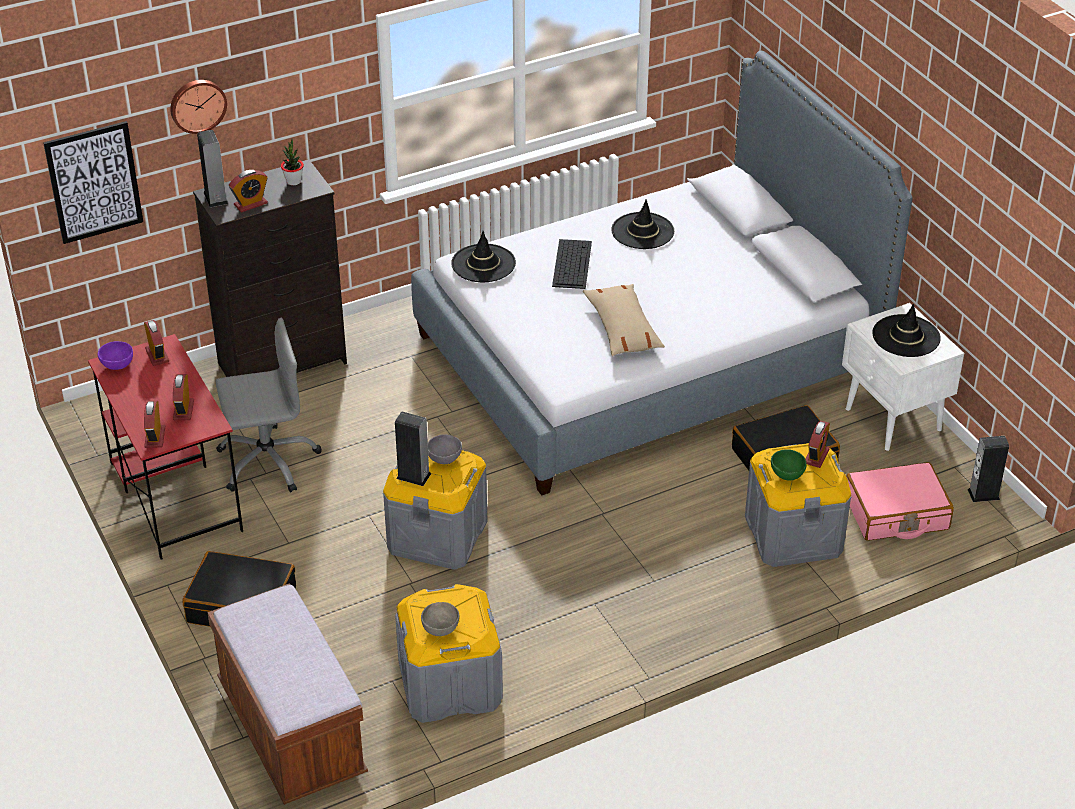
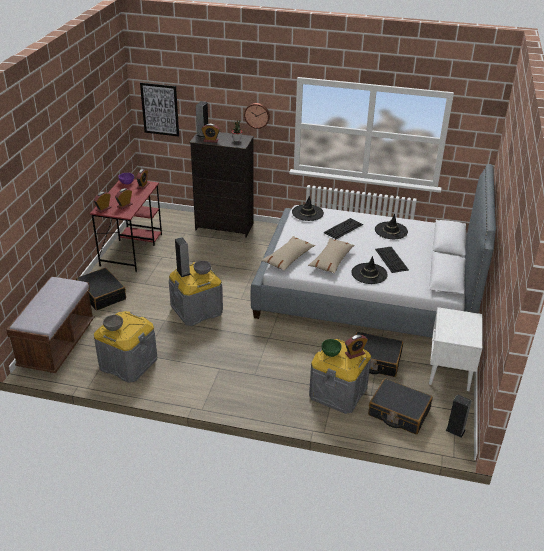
camera: 40 degrees right, 5 degrees down
wall clock [170,80,227,134] -> wall clock moved to [244,103,270,129]
grey office chair [215,318,322,492] -> none
pink suitcase [846,462,954,541] -> black suitcase [368,378,433,434]
black hat [872,304,941,357] -> black hat moved to [351,256,388,284]
none -> beige pillow [261,236,315,271]
none -> keyboard [375,247,409,273]

